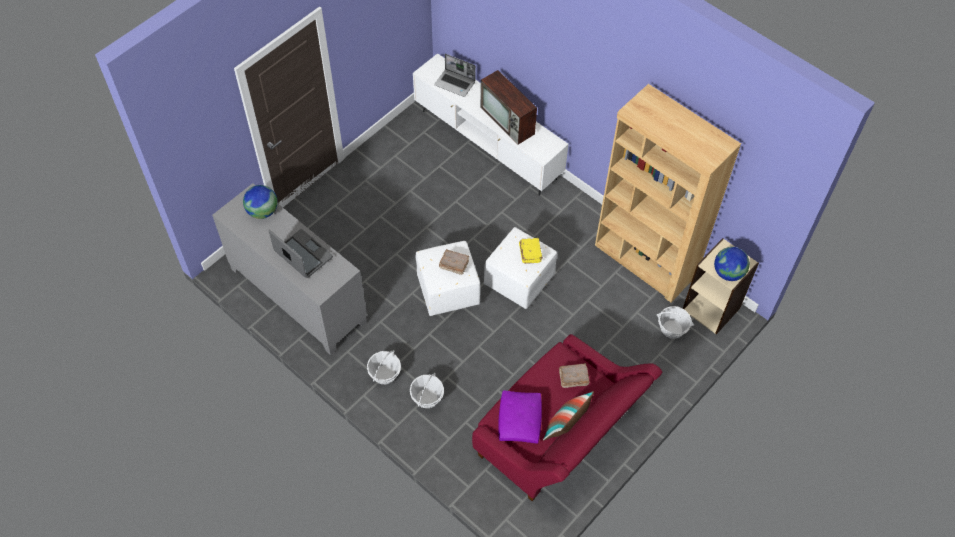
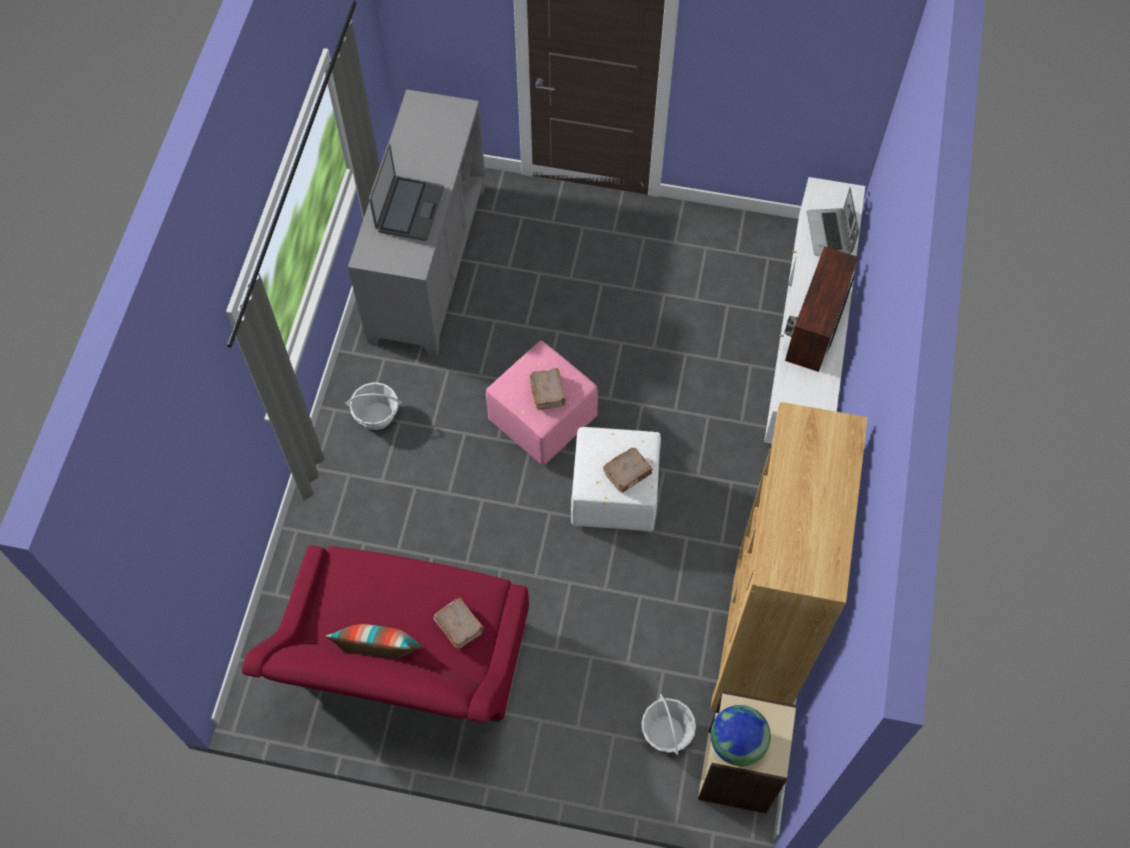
camera: 60 degrees right, 5 degrees up
globe [243,185,278,219] -> none
basket [410,373,444,408] -> none
white ottoman [416,241,480,316] -> pink ottoman [486,341,598,465]
purple pillow [498,390,542,444] -> none
yellow book [519,238,543,264] -> brown book [603,448,652,493]

